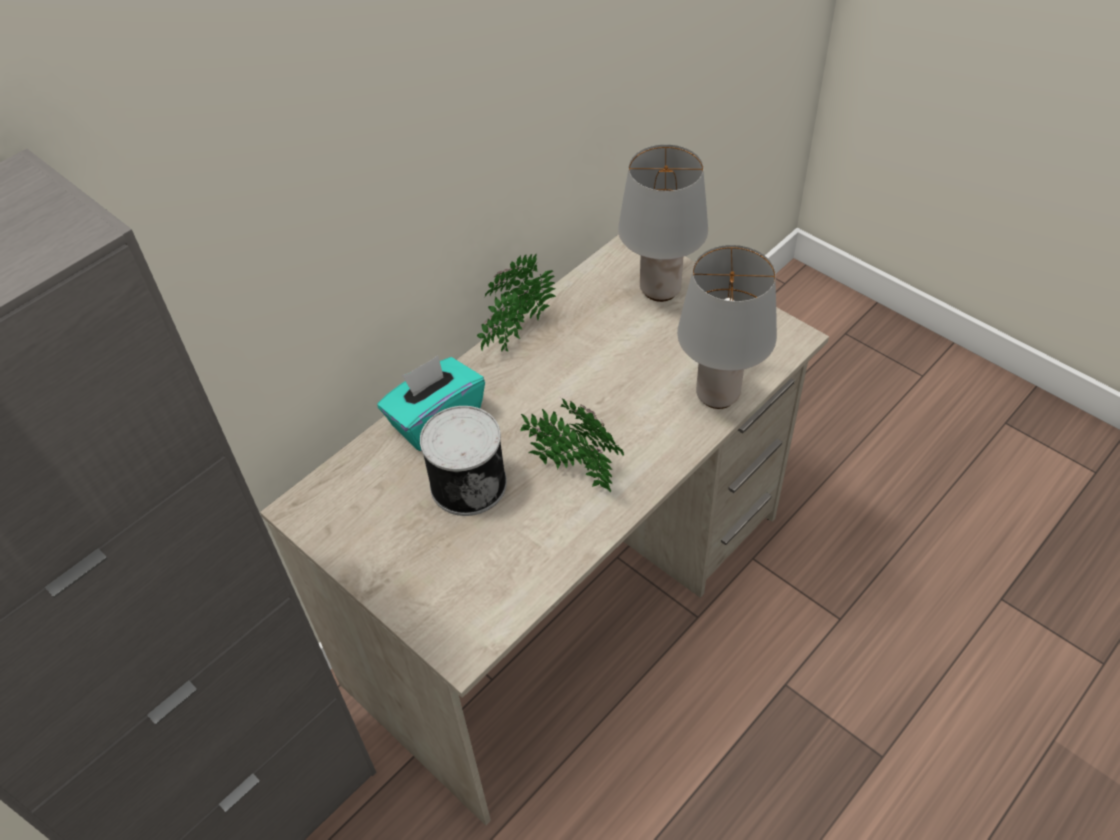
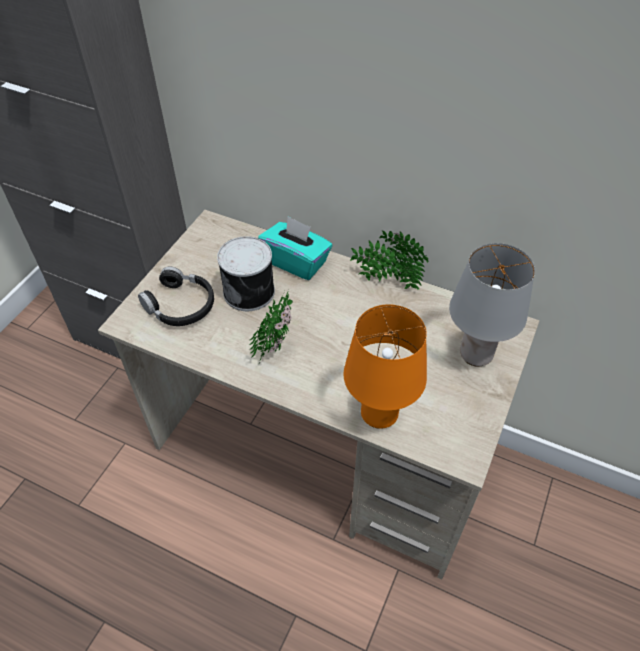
camera: 70 degrees right, 0 degrees up
grey table lamp [677,245,777,409] -> orange table lamp [344,304,427,429]
none -> black headphones [138,267,214,326]

